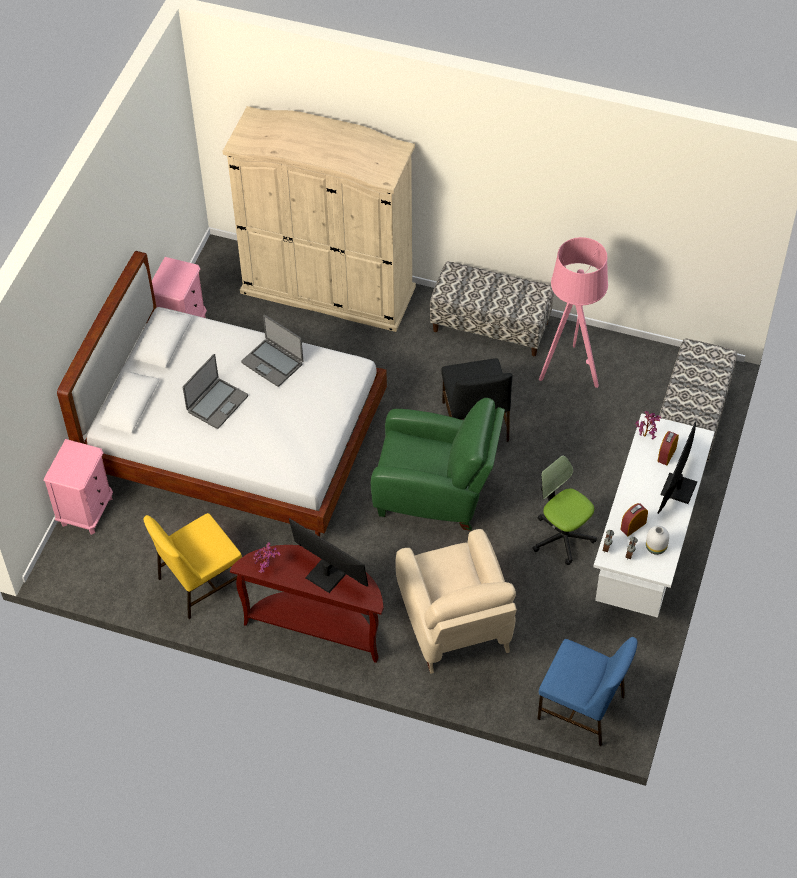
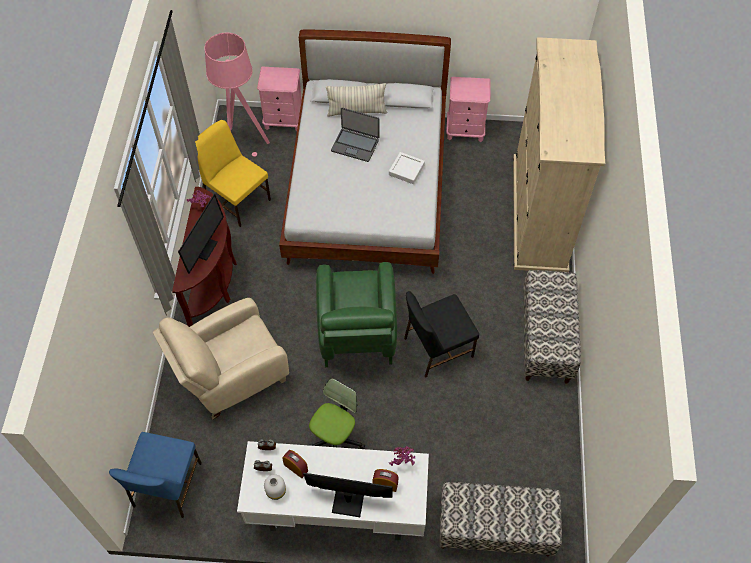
camera: 75 degrees right, 5 degrees up
laptop [241,314,303,387] -> white tray [389,152,425,184]
pink floor lamp [539,237,608,388] -> pink floor lamp moved to [204,33,270,157]
none -> pillow [326,83,387,116]

